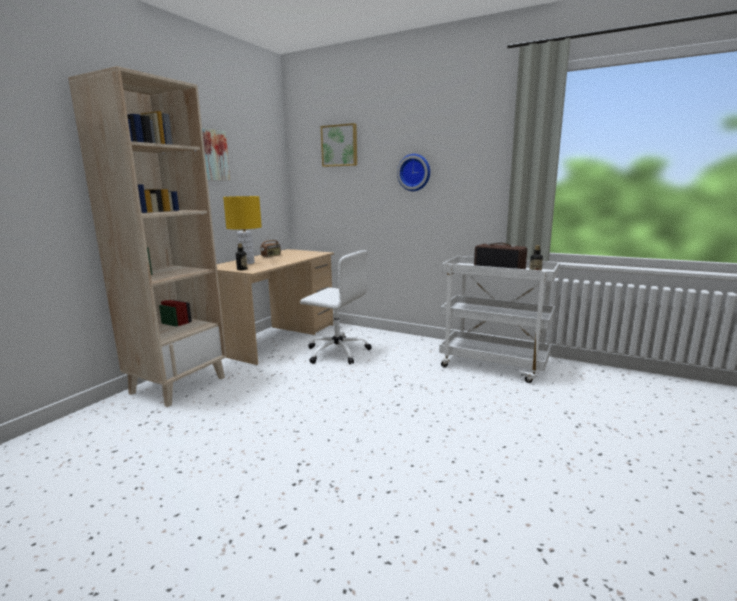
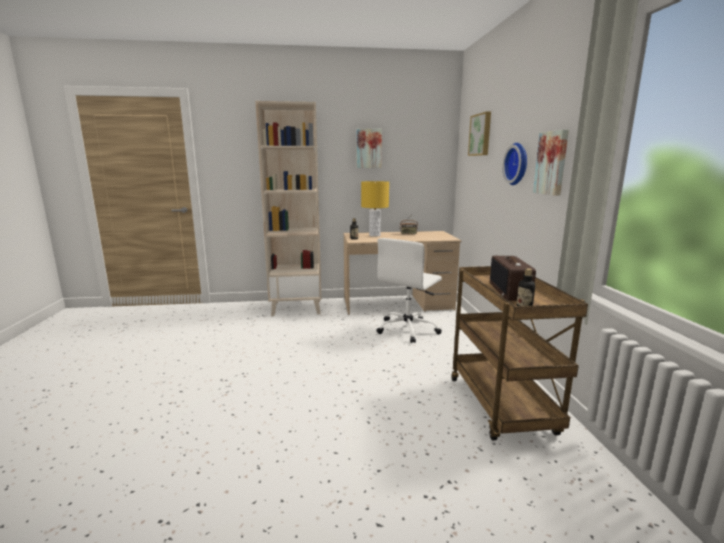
camera: 55 degrees right, 0 degrees up
white office chair [300,250,372,365] -> white office chair turned 45 degrees clockwise [377,238,442,343]
white cart [439,256,560,383] -> brown cart [451,266,588,440]
none -> picture [533,129,569,196]

